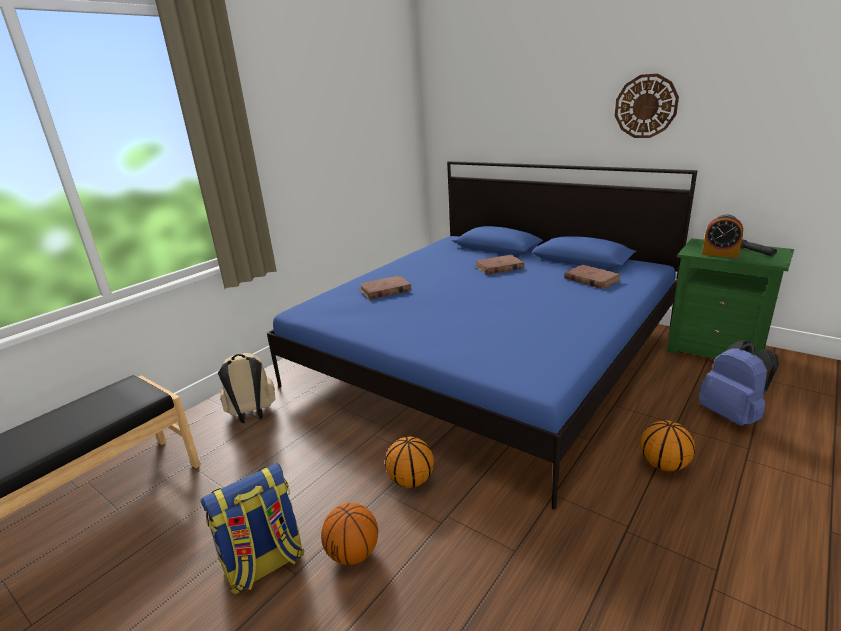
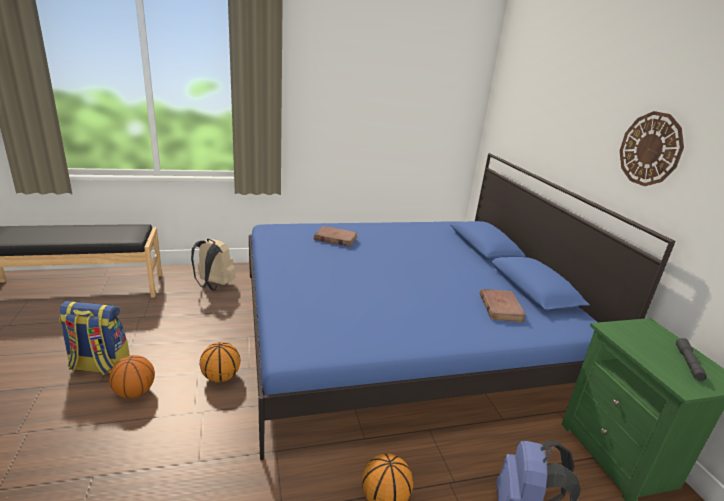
camera: 35 degrees right, 0 degrees up
brown book [475,255,525,275] -> none
alarm clock [702,214,743,258] -> none

